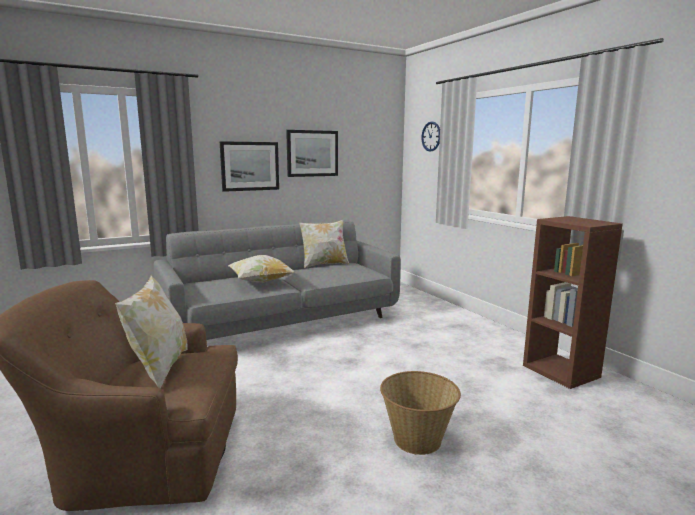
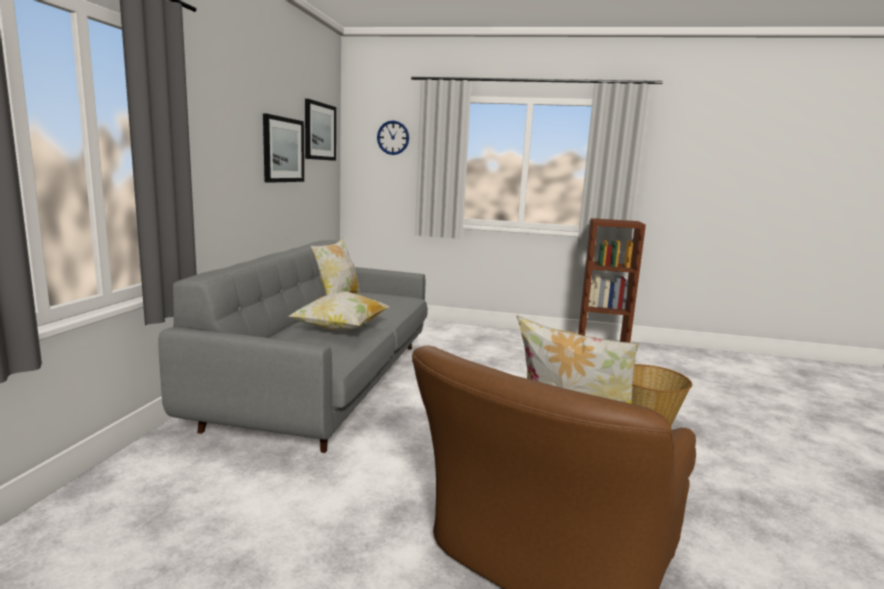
camera: 50 degrees left, 0 degrees up
picture [219,141,279,192] -> picture moved to [305,99,336,161]

